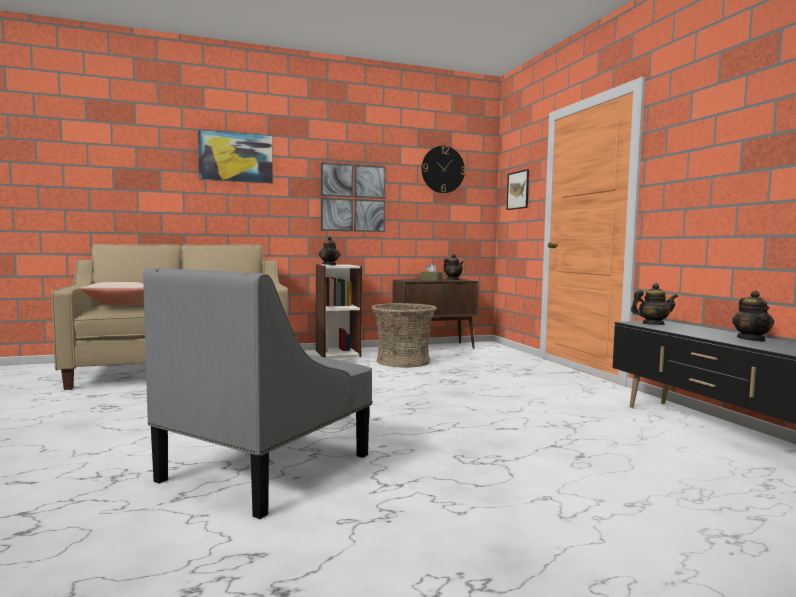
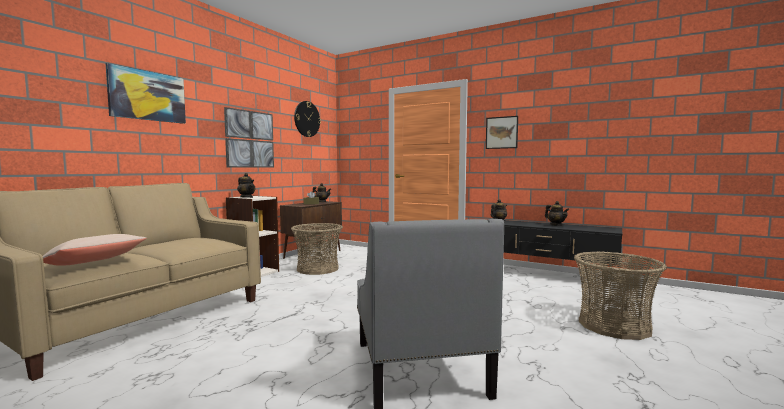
camera: 40 degrees left, 0 degrees up
picture [507,169,529,210] -> picture moved to [486,116,518,149]
none -> basket [574,251,667,340]

